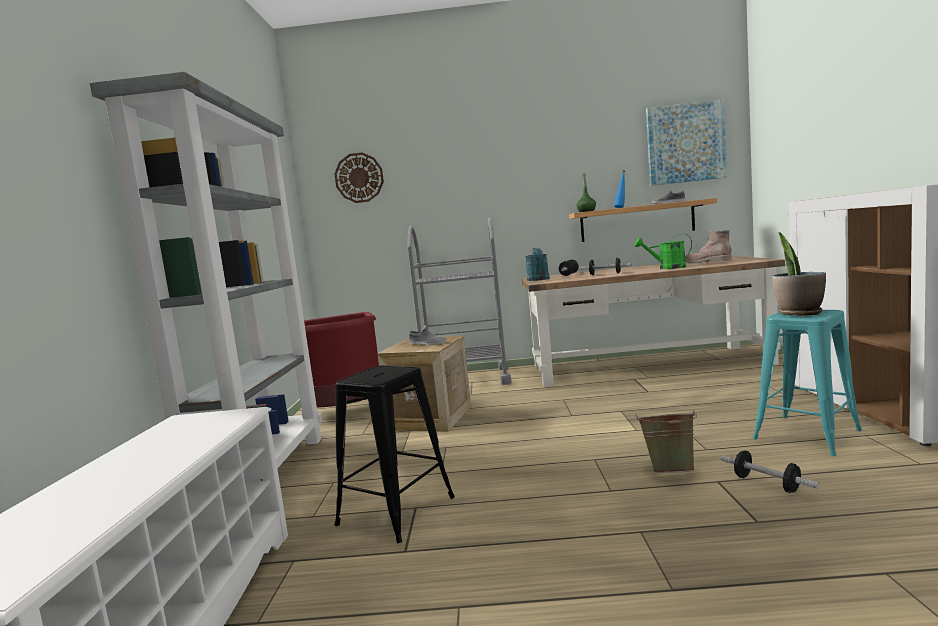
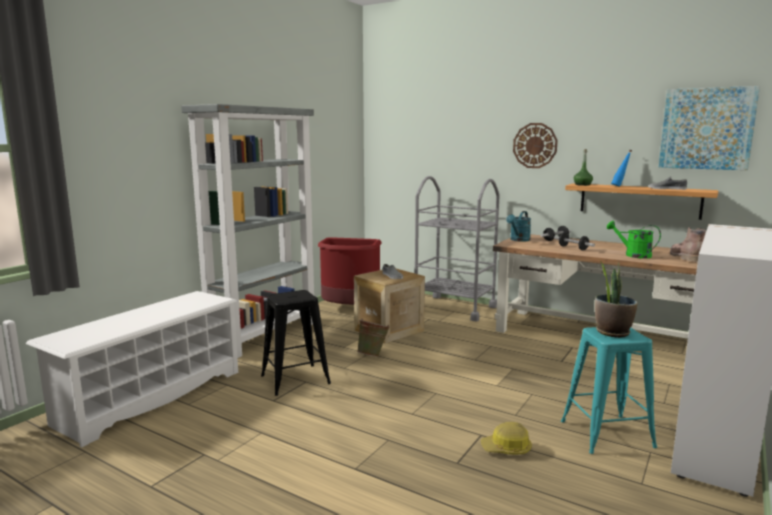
camera: 30 degrees right, 5 degrees up
wall clock [334,152,384,203] -> wall clock moved to [513,123,558,168]
green bucket [636,410,697,473] -> green bucket moved to [357,318,390,357]
dumbbell [721,450,819,493] -> hard hat [481,422,532,454]

